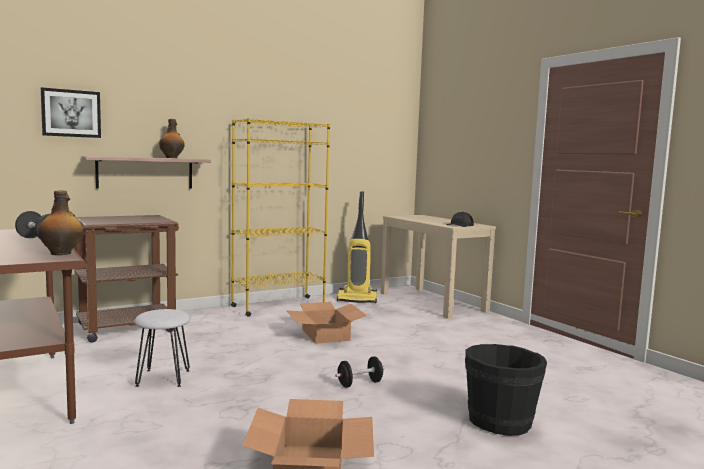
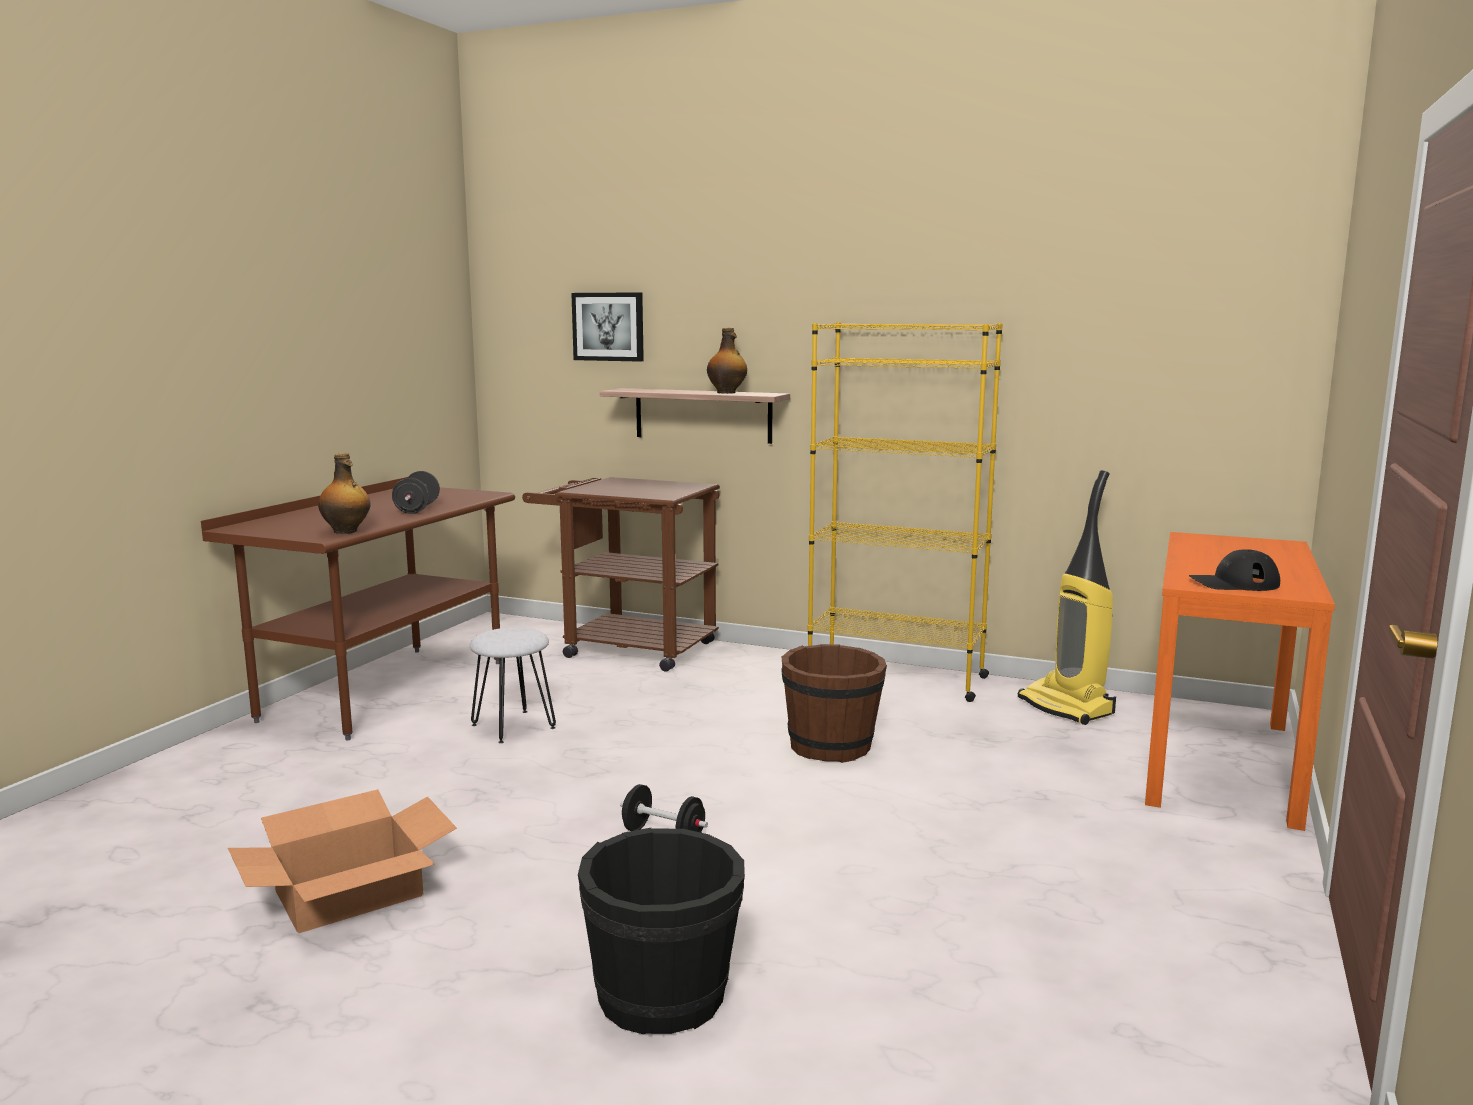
camera: 55 degrees right, 5 degrees up
cardboard box [286,302,367,344] -> brown bucket [781,644,887,763]
beige console table [381,215,496,319] -> orange console table [1145,532,1335,831]

